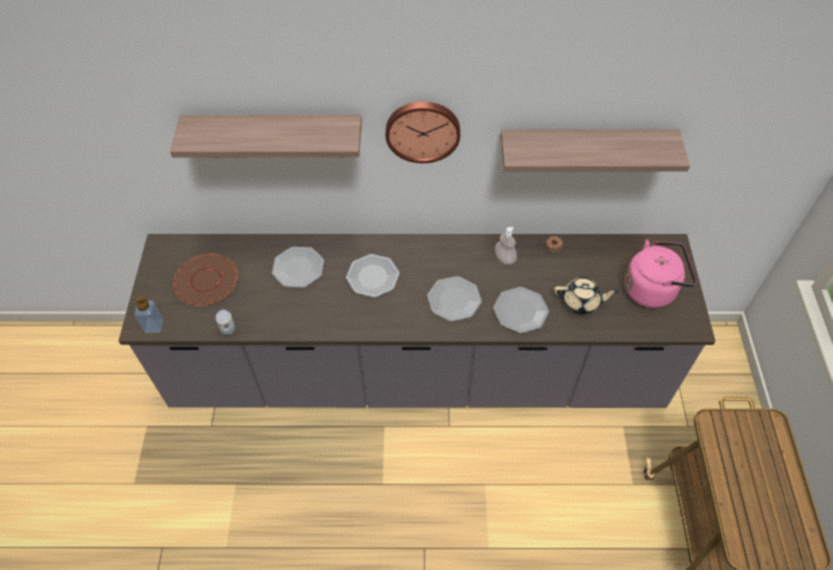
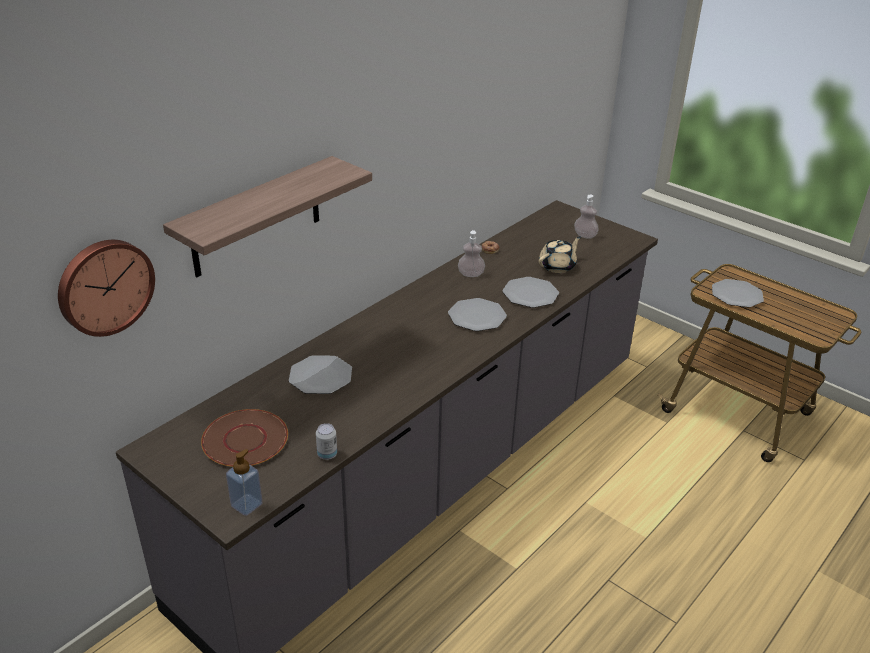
camera: 50 degrees left, 20 degrees down
plate [346,254,400,298] -> plate moved to [712,279,764,307]
wall clock [386,102,460,163] -> wall clock moved to [58,240,155,337]
shelf [501,129,690,172] -> none
pink kettle [624,240,696,308] -> soap dispenser [574,195,599,239]

